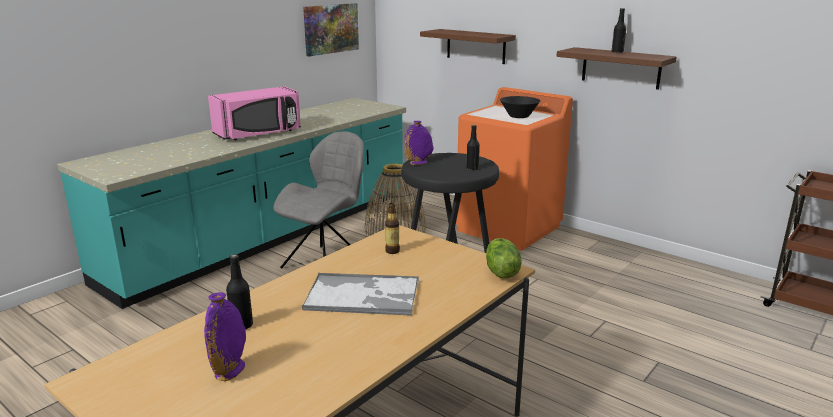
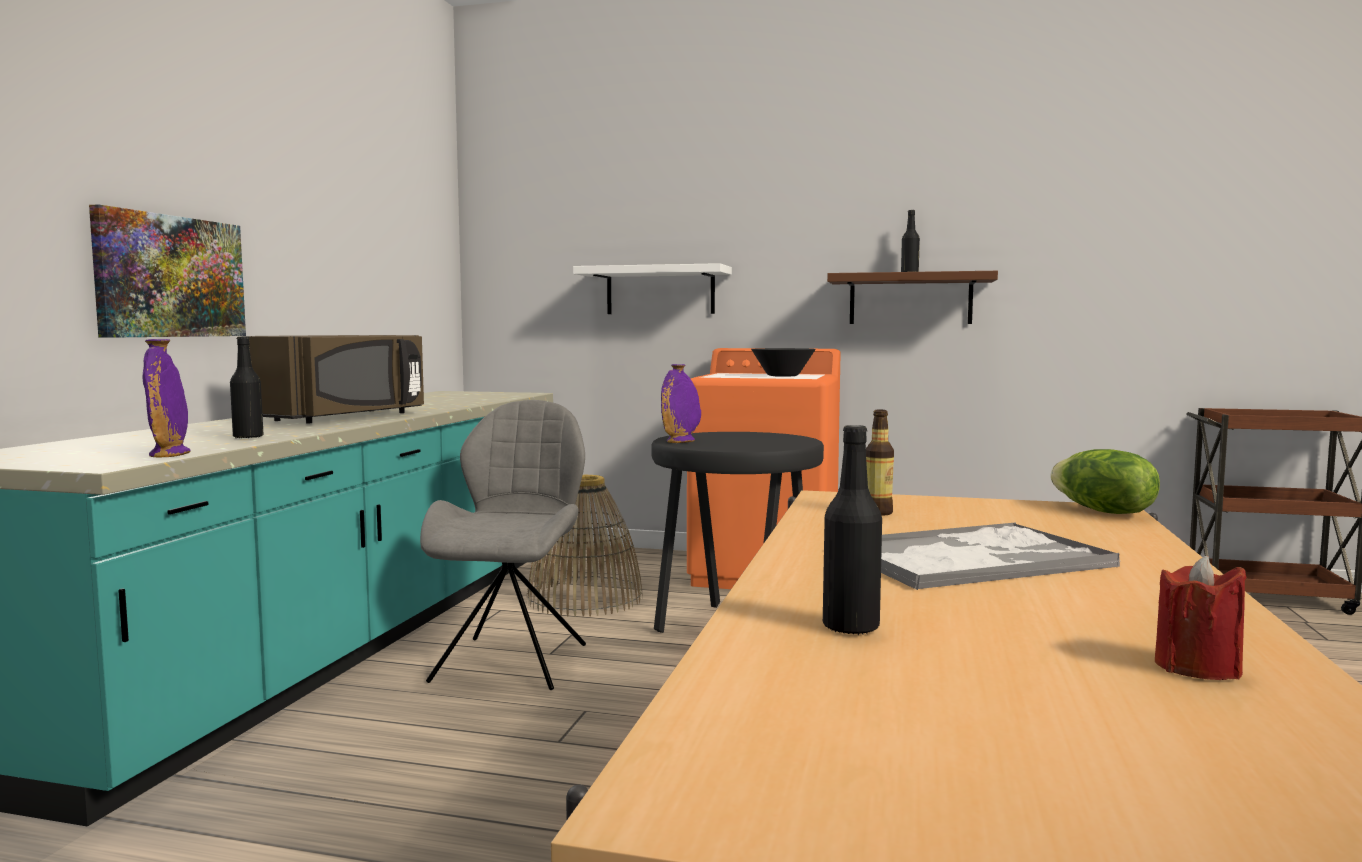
camera: 25 degrees left, 15 degrees down
purple vase [204,292,246,381] -> purple vase moved to [143,339,191,457]
pink microwave [208,86,301,140] -> brown microwave [248,335,424,423]
picture [303,3,359,56] -> picture moved to [89,204,246,338]
brown shelf [420,29,516,64] -> white shelf [573,263,732,314]
black bottle [466,125,480,170] -> black bottle moved to [230,336,263,439]
none -> red candle [1155,555,1247,680]

